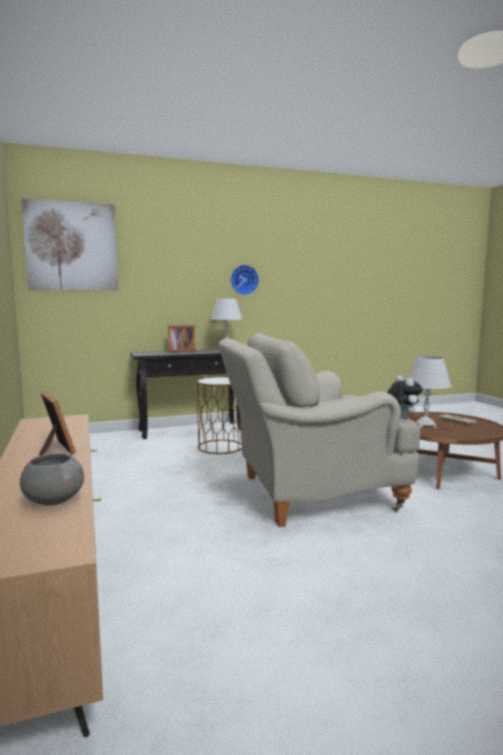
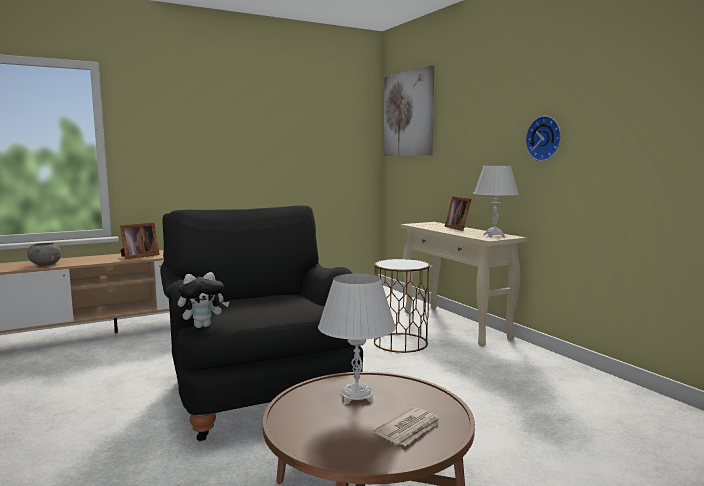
camera: 80 degrees right, 0 degrees up
black console table [130,349,241,439] -> beige console table [401,222,527,347]
beige armchair [218,333,420,527] -> black armchair [160,206,366,441]

